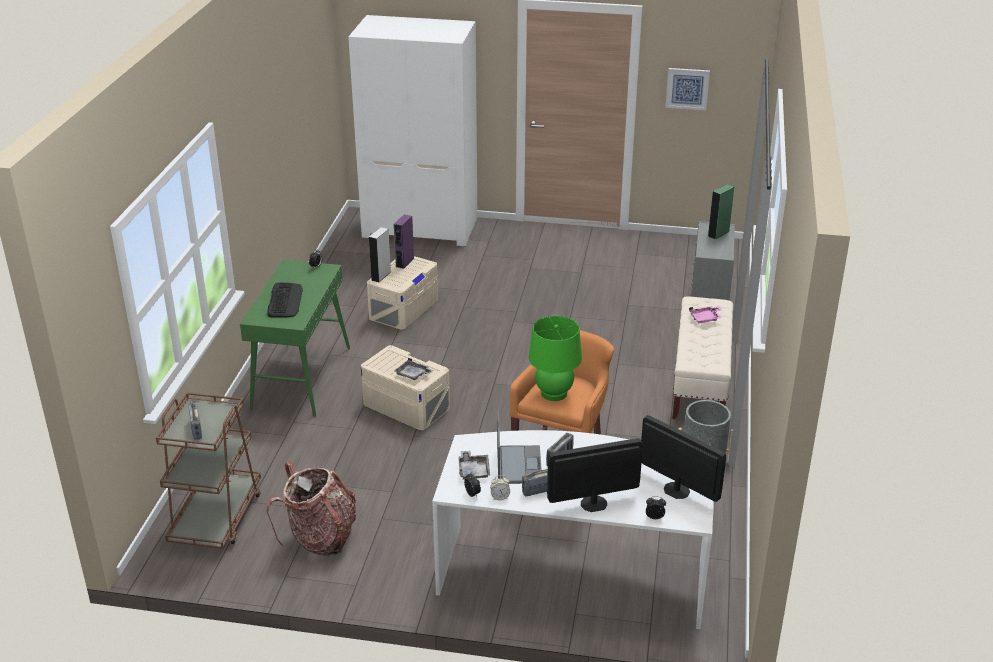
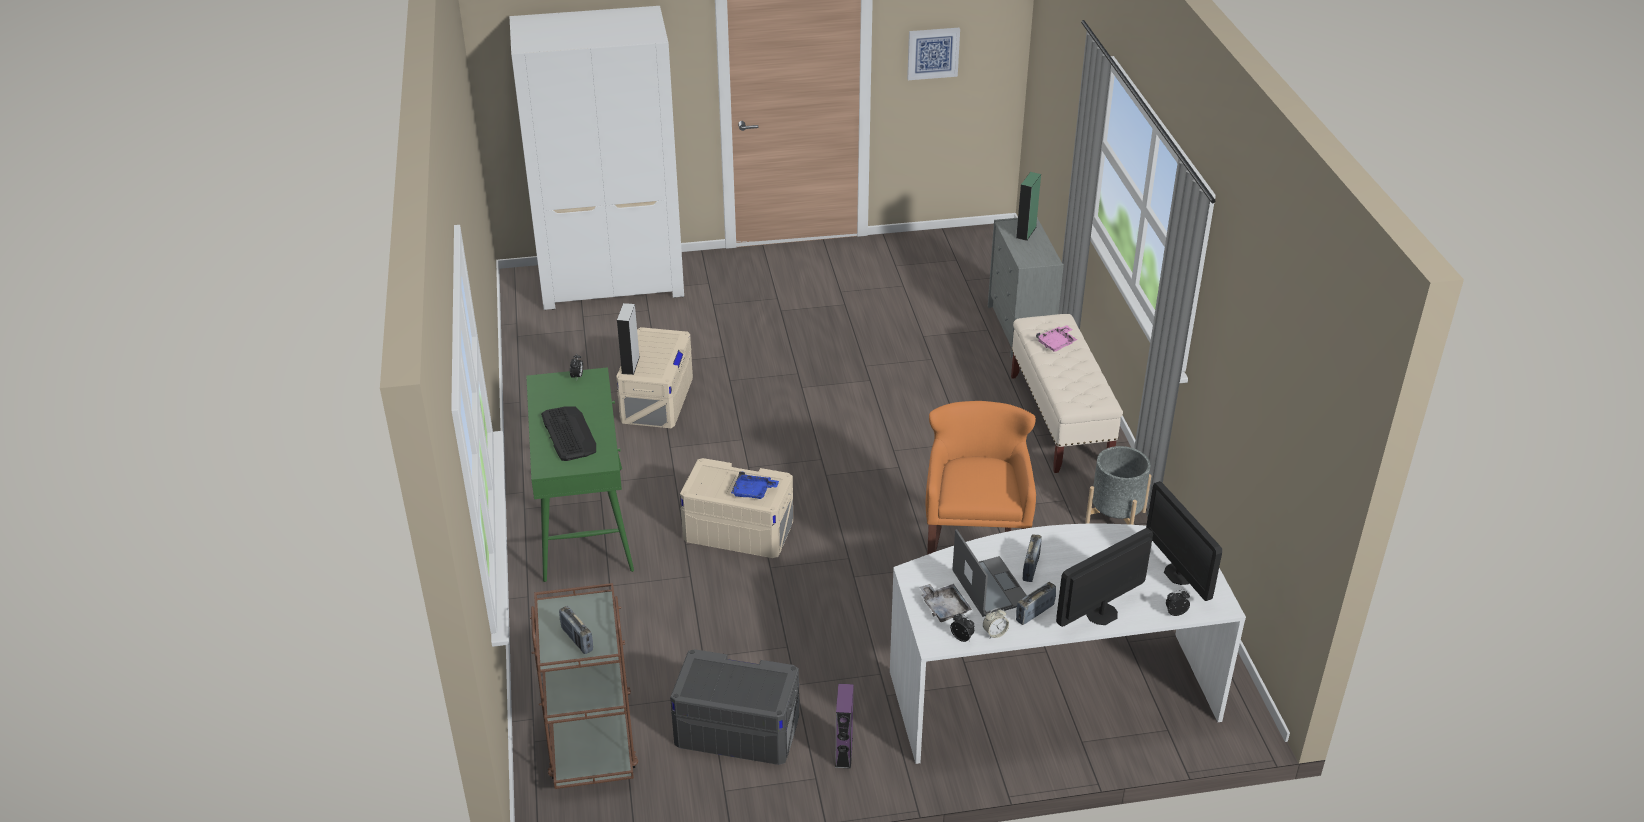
camera: 20 degrees left, 5 degrees up
backpack [266,461,356,556] -> grey storage box [670,649,799,765]
purple speaker [394,215,414,269] -> purple speaker moved to [835,684,853,769]
grey tray [394,358,434,380] -> blue tray [731,471,779,499]
green table lamp [529,316,582,401] -> none
monitor [641,415,726,502] -> monitor turned 135 degrees counterclockwise [1146,481,1222,601]

